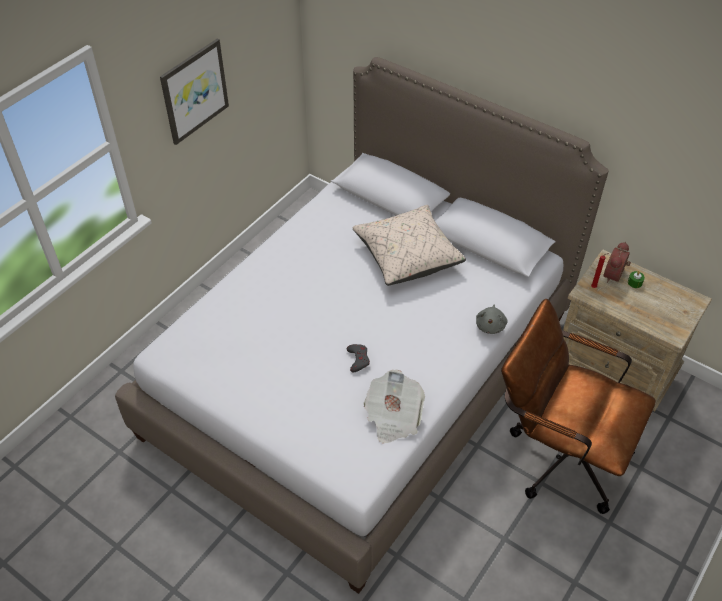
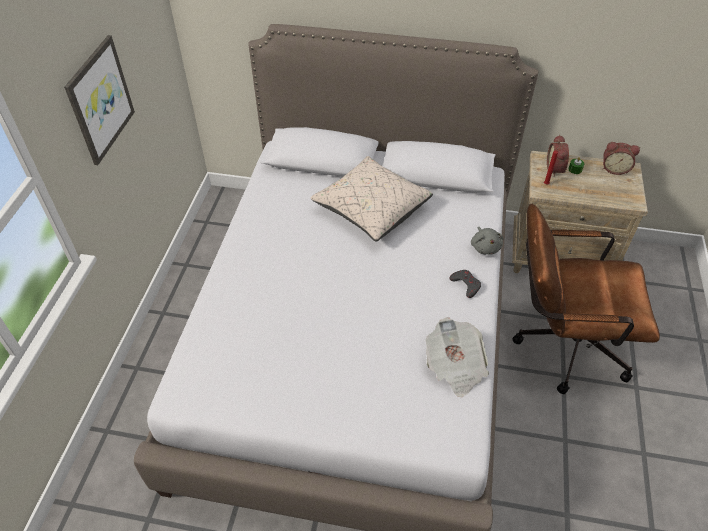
camera: 25 degrees left, 0 degrees up
grey game controller [347,344,370,372] -> grey game controller moved to [449,270,481,298]
none -> alarm clock [603,142,640,175]

